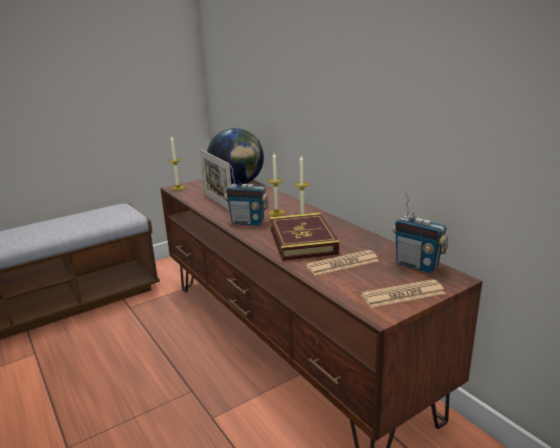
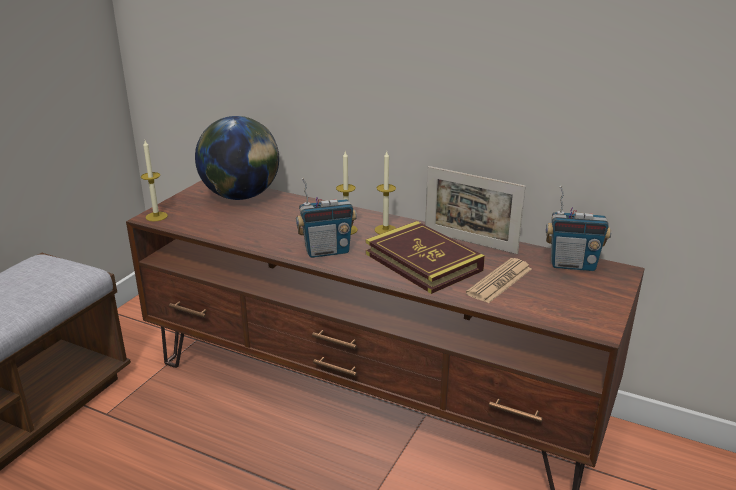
camera: 30 degrees left, 5 degrees up
picture frame [200,150,231,211] -> picture frame moved to [425,166,526,254]
newspaper [361,279,446,308] -> none

